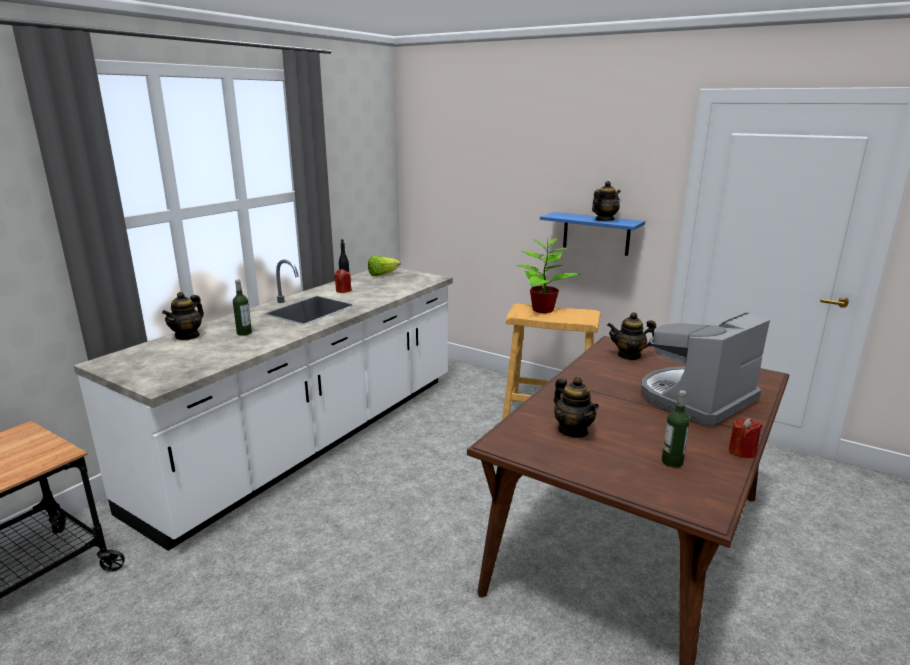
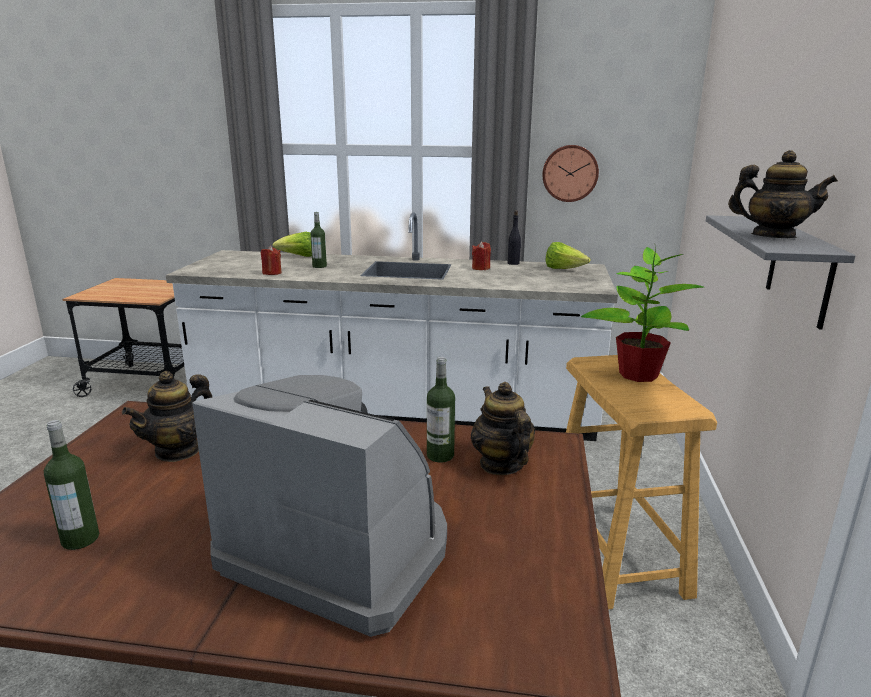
camera: 65 degrees right, 0 degrees up
teapot [162,292,204,340] -> lettuce [273,232,312,257]
blue shelf [540,212,645,256] -> grey shelf [706,215,856,330]
red candle [729,418,762,459] -> red candle moved to [261,246,282,275]
none -> bottle [427,357,455,462]
none -> wall clock [542,145,599,202]

